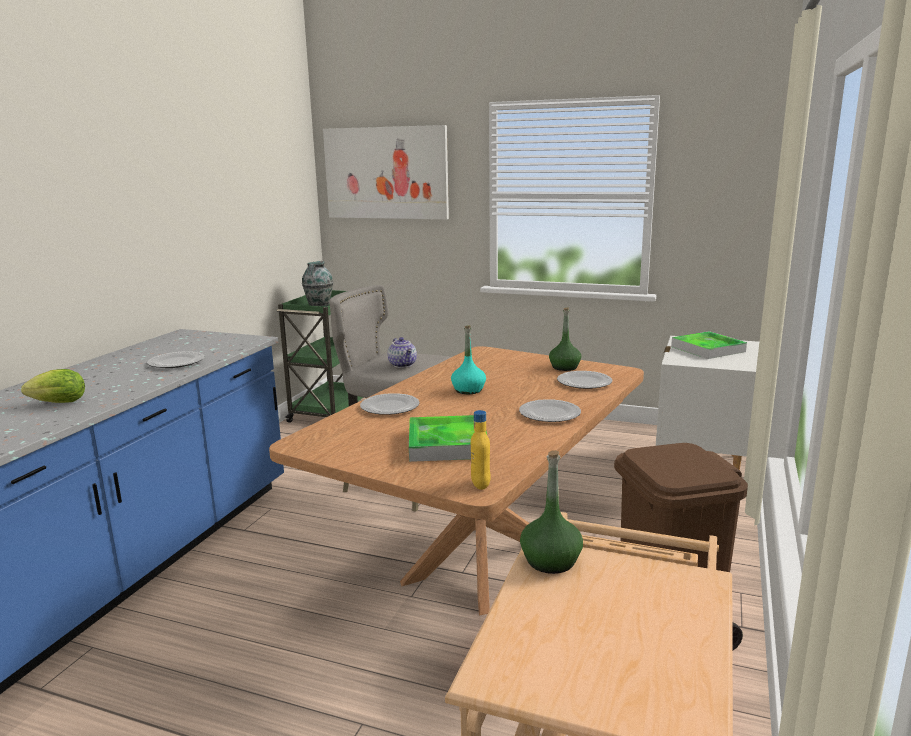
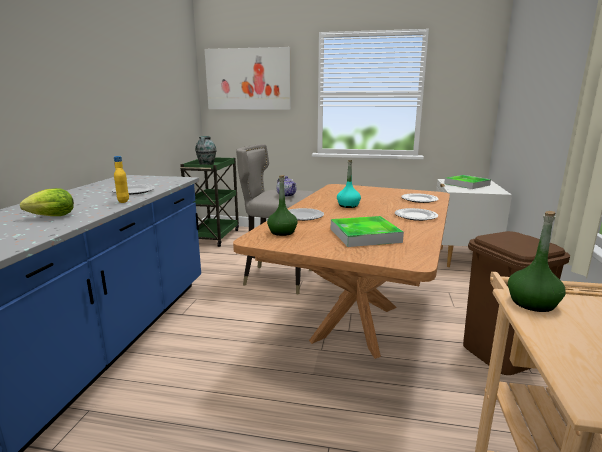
camera: 10 degrees left, 0 degrees up
yellow bottle [471,410,491,490] -> yellow bottle moved to [114,156,129,203]
green bottle [549,307,581,371] -> green bottle moved to [267,175,298,236]

